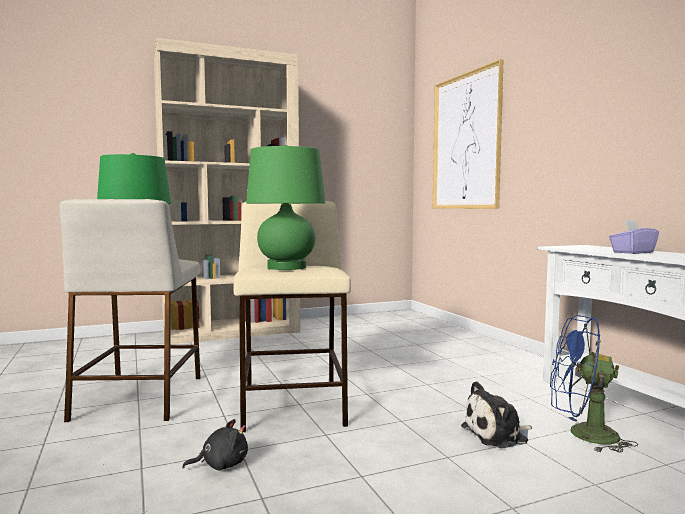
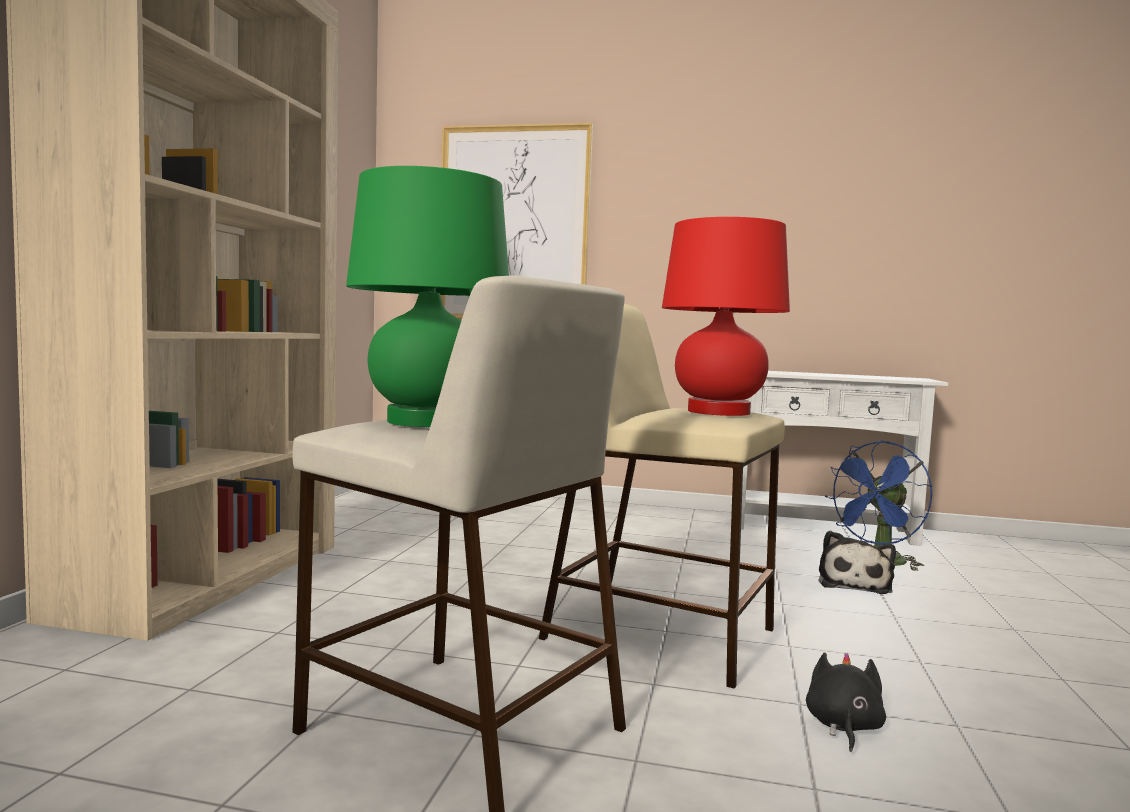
camera: 55 degrees left, 0 degrees up
green table lamp [246,145,326,270] -> red table lamp [662,217,790,416]
purple tissue box [609,220,659,254] -> none

